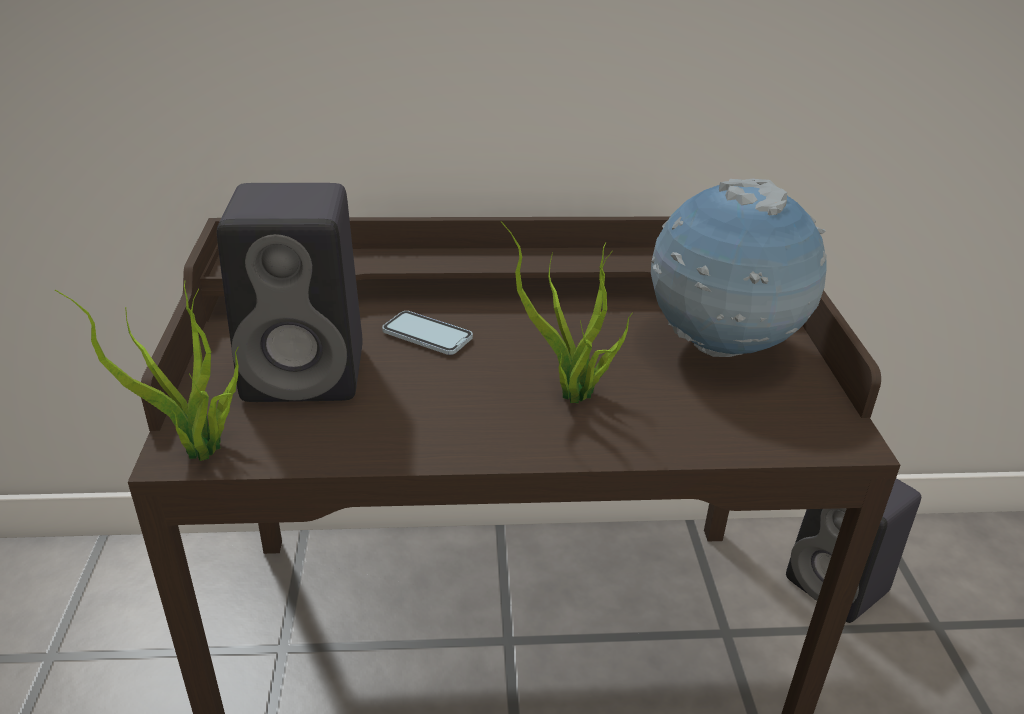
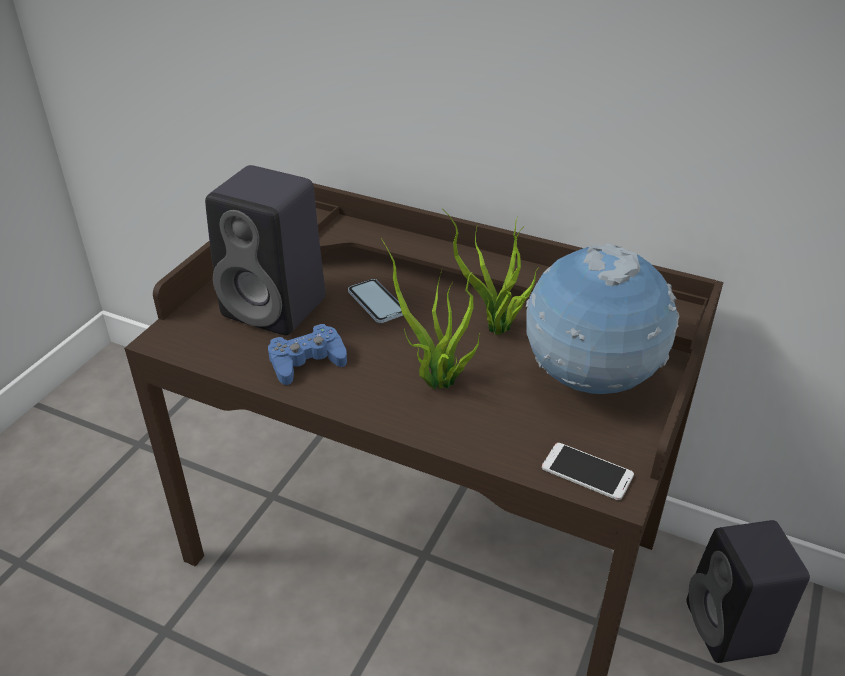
camera: 30 degrees right, 5 degrees up
potted plant [55,282,239,461] -> potted plant moved to [442,208,539,335]
none -> blue game controller [268,324,347,385]
none -> phone [542,443,634,500]

